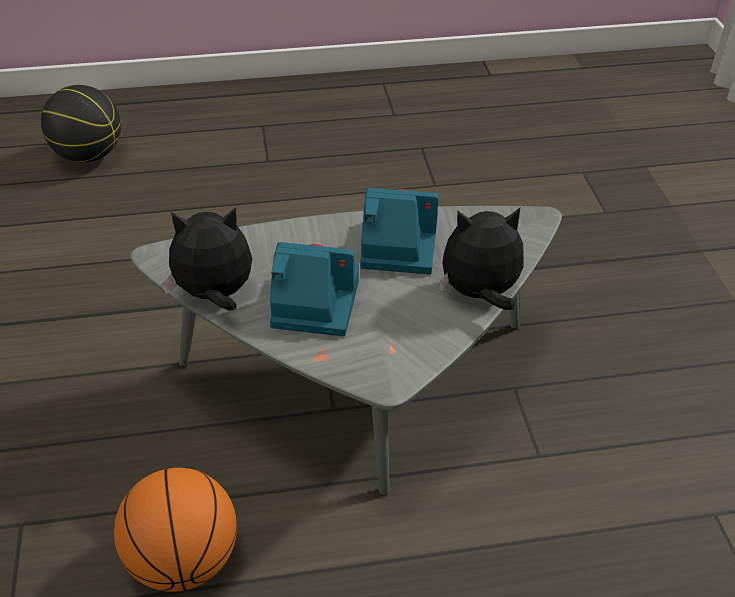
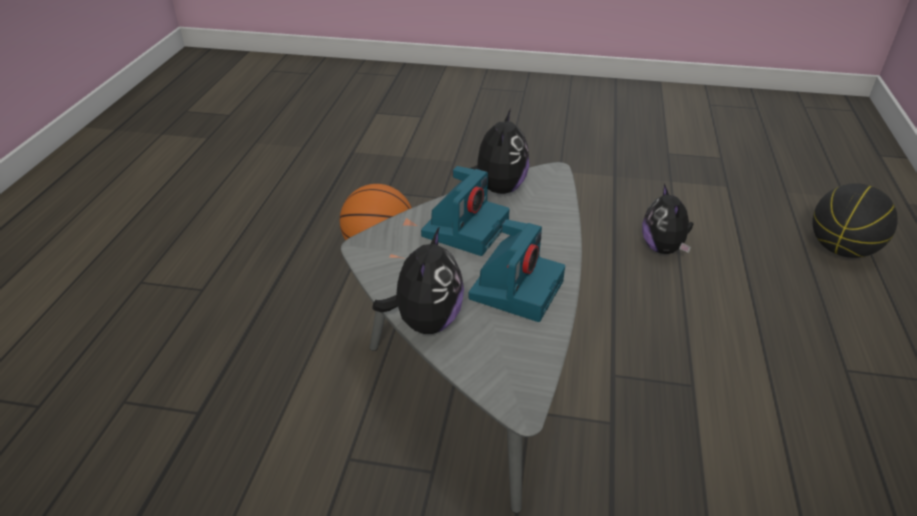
camera: 110 degrees right, 5 degrees down
none -> plush toy [642,184,693,254]

